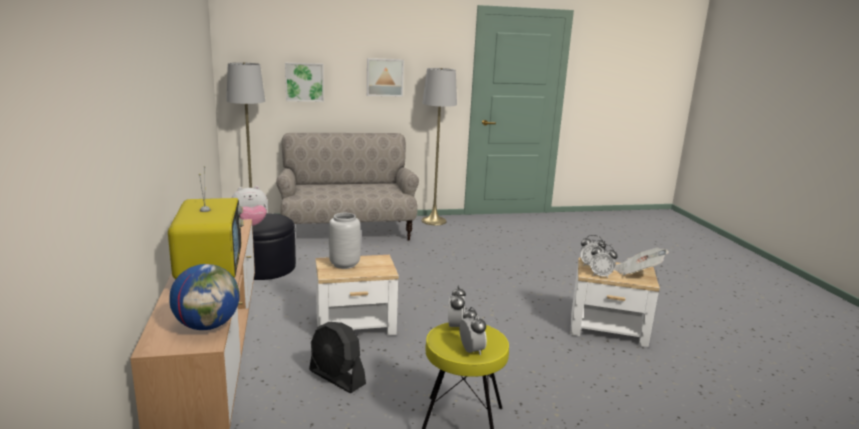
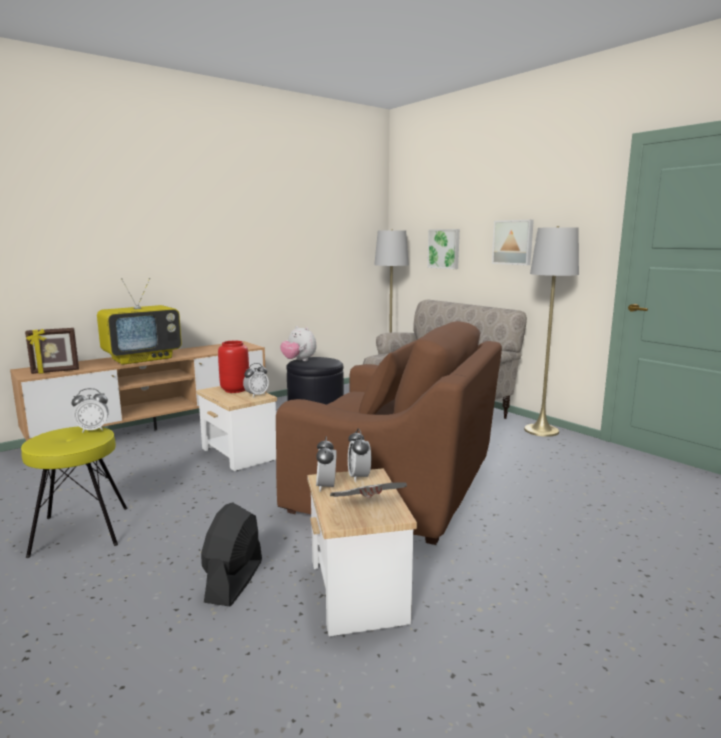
camera: 65 degrees right, 5 degrees down
globe [169,264,240,330] -> picture frame [25,328,79,374]
black fan [309,322,366,393] -> black fan moved to [201,502,262,606]
grey vase [329,213,361,269] -> red vase [218,341,249,393]
alarm clock [459,307,487,355] -> alarm clock moved to [243,363,269,397]
none -> brown armchair [276,321,502,545]

